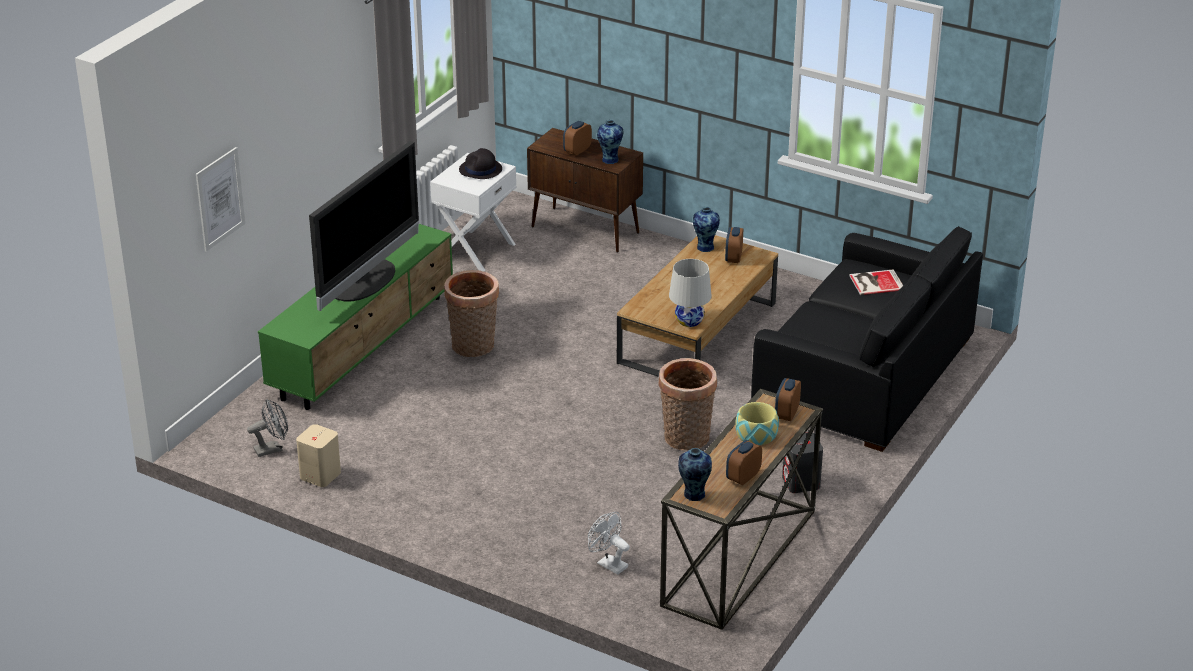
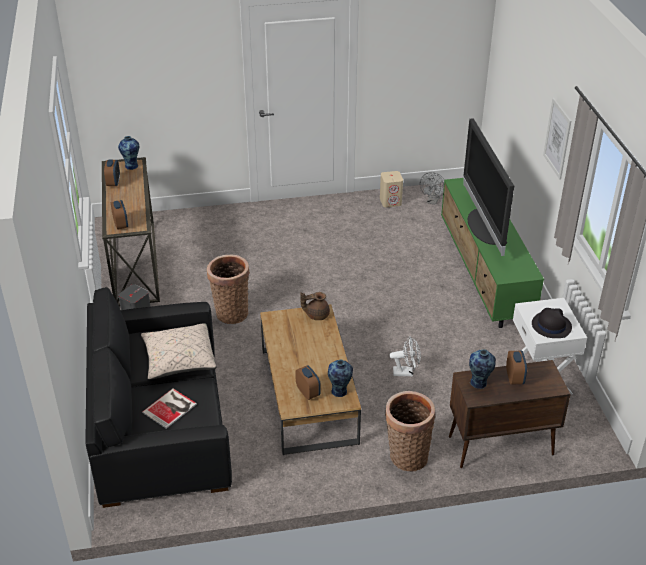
camera: 140 degrees right, 5 degrees up
picture [196,147,245,252] -> picture moved to [543,98,571,180]
basket [444,270,499,357] -> basket moved to [385,391,435,471]
white fan [588,512,630,575] -> white fan moved to [389,337,421,376]
white table lamp [669,259,712,327] -> none
bowl [735,402,779,445] -> none
none -> beige pillow [141,323,217,379]
none -> brown teapot [301,292,330,320]

